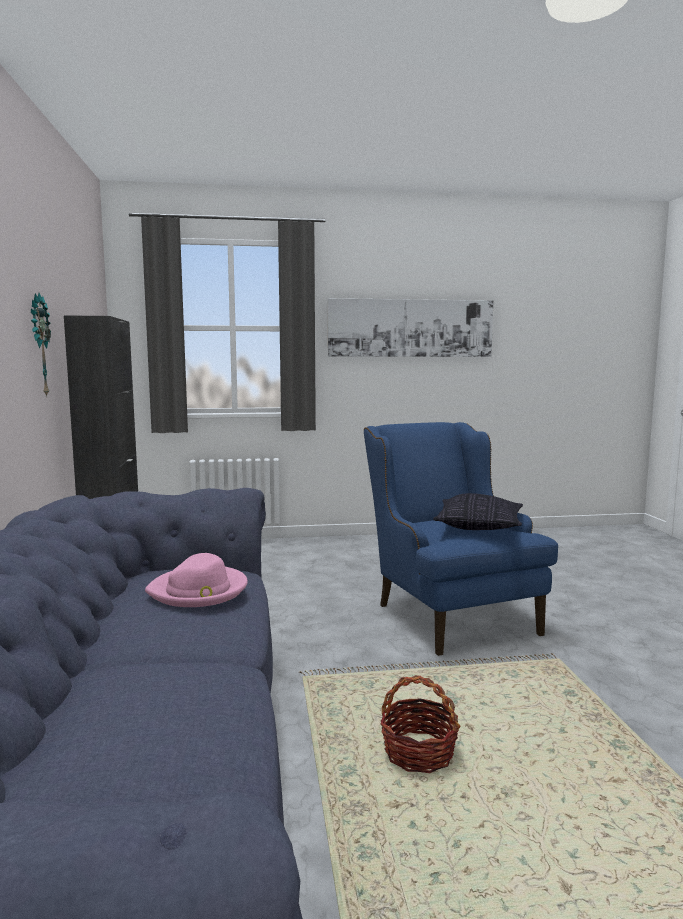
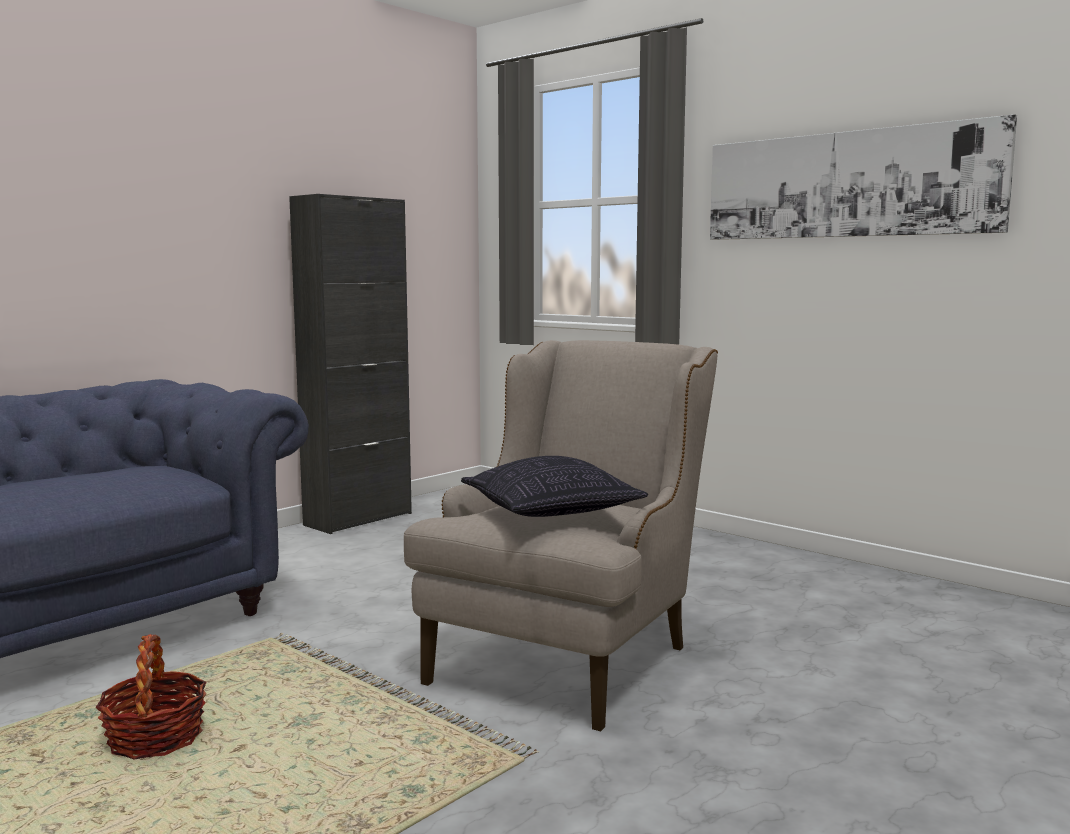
camera: 50 degrees right, 0 degrees up
wall clock [31,293,51,398] -> none
pink hat [145,553,248,607] -> none
blue armchair [364,422,558,656] -> beige armchair [404,340,718,731]

